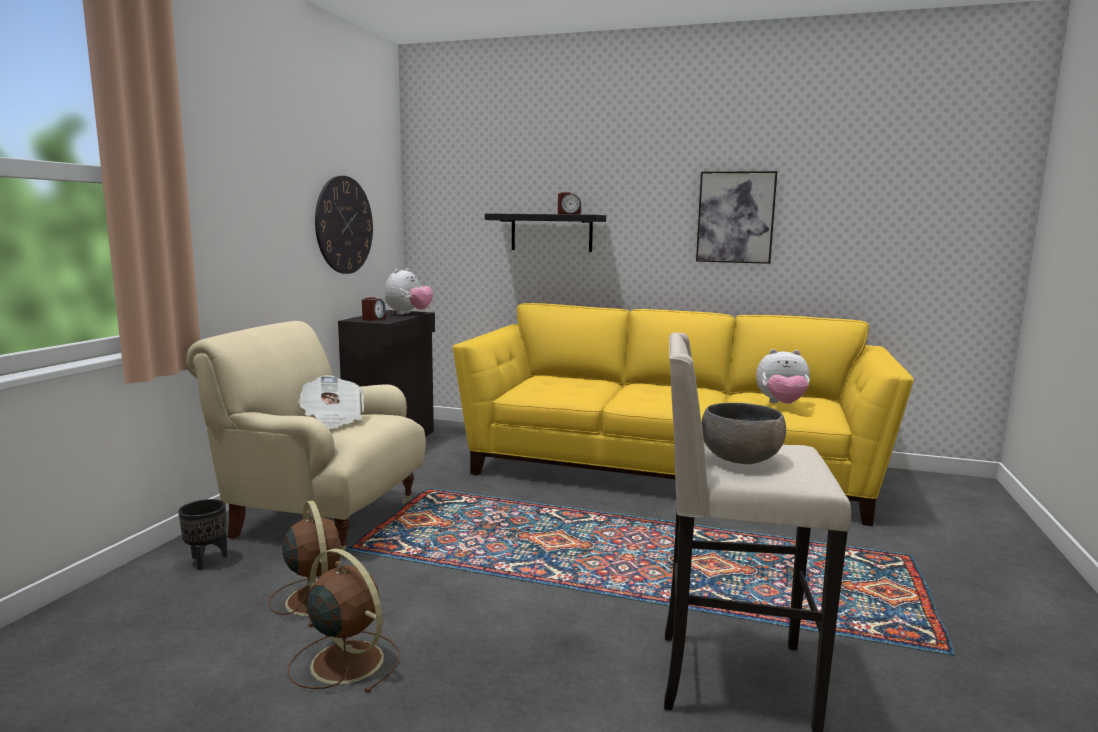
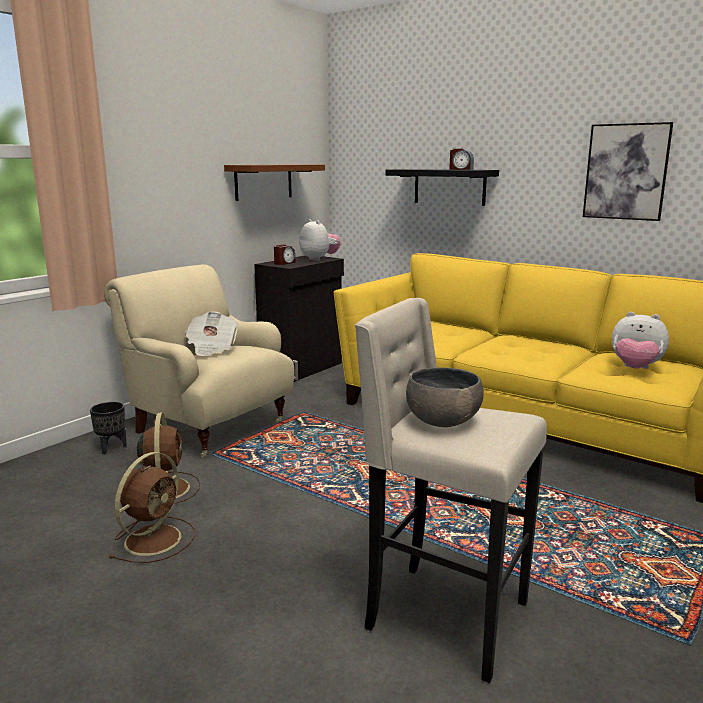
camera: 20 degrees right, 5 degrees up
brown fan [288,549,400,693] -> brown fan turned 60 degrees clockwise [108,452,195,563]
wall clock [315,176,373,274] -> brown shelf [224,164,325,201]
plush toy [385,268,433,315] -> plush toy turned 75 degrees counterclockwise [300,219,340,261]

